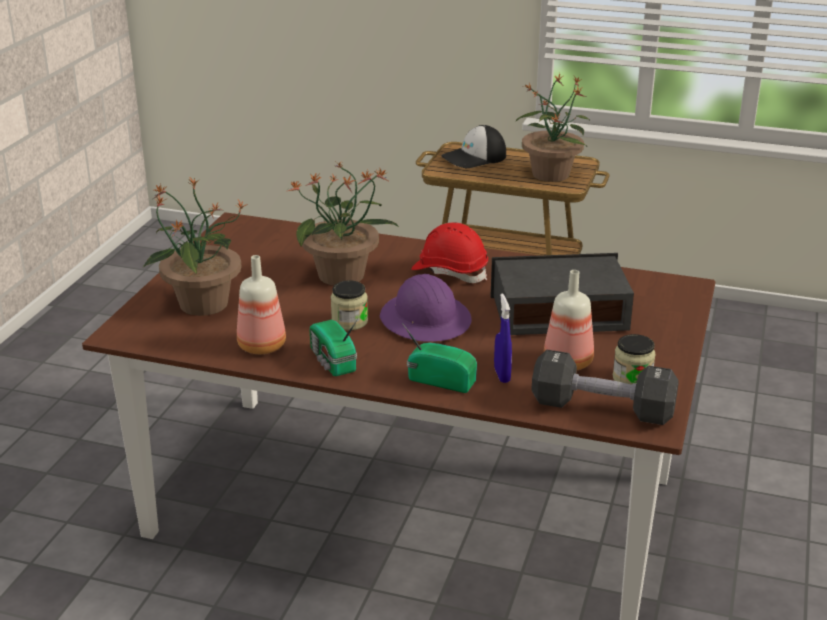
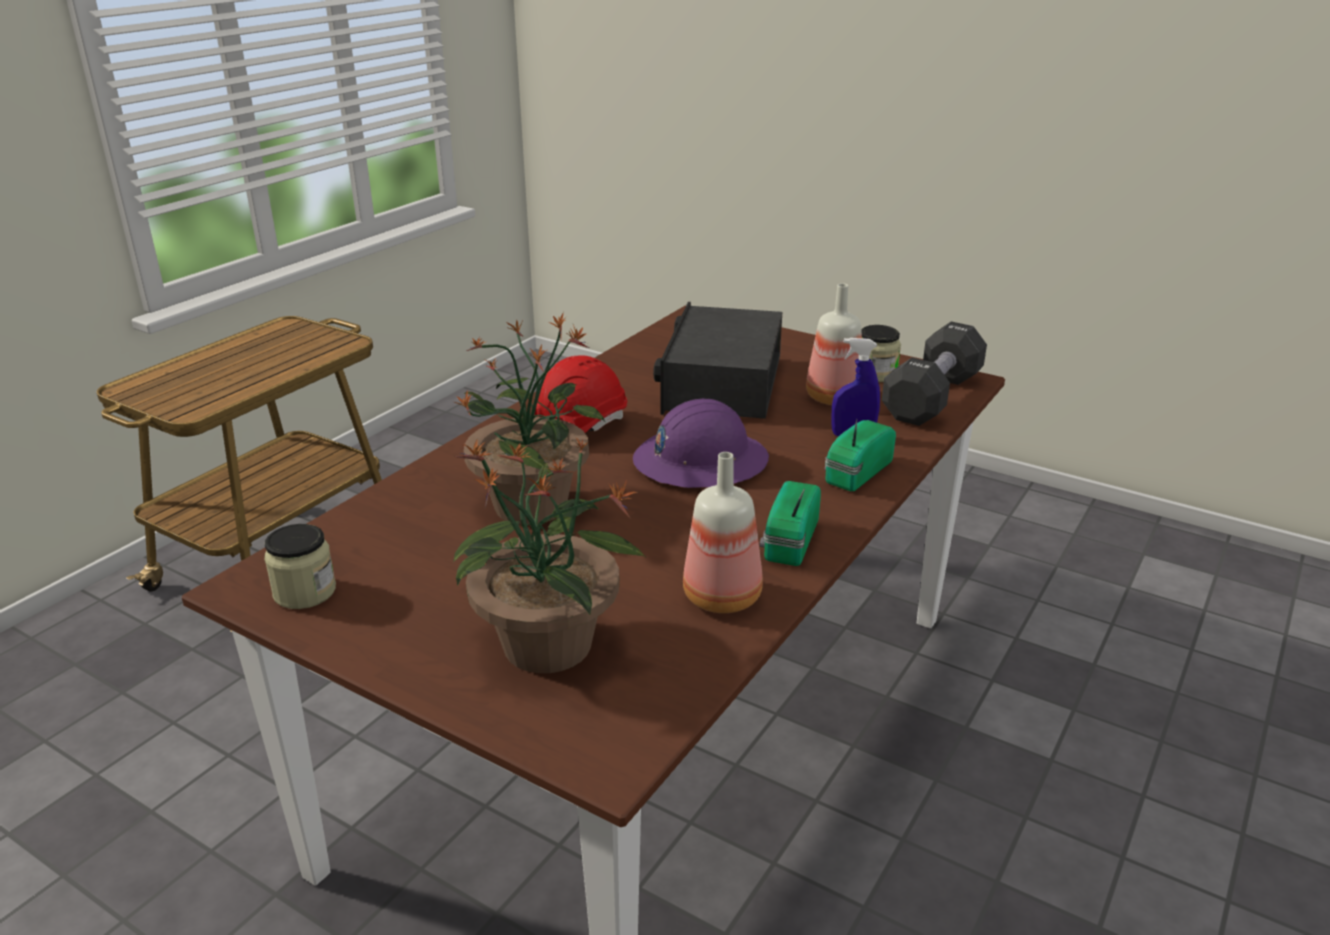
camera: 75 degrees left, 0 degrees up
radio [310,319,358,376] -> radio turned 120 degrees clockwise [760,481,821,566]
jar [331,280,368,330] -> jar moved to [264,524,336,609]
cap [441,125,506,168] -> none
potted plant [516,73,590,182] -> none

